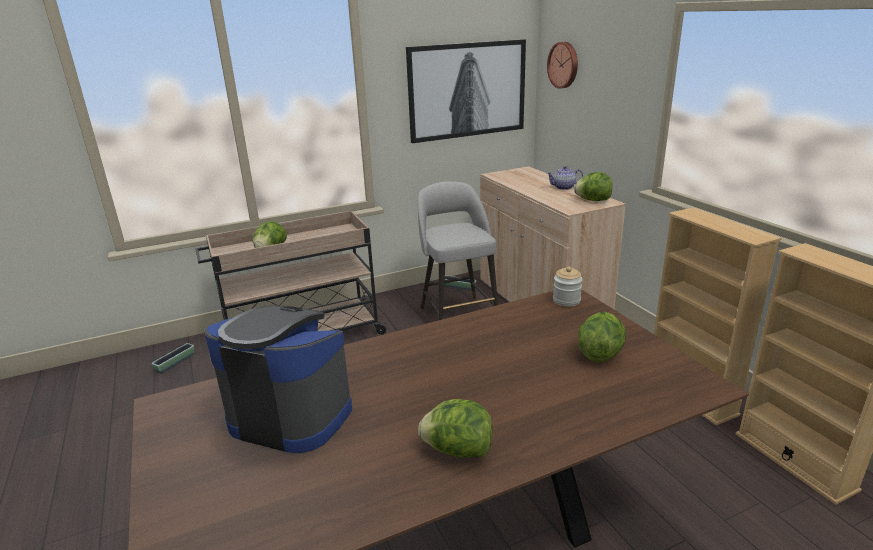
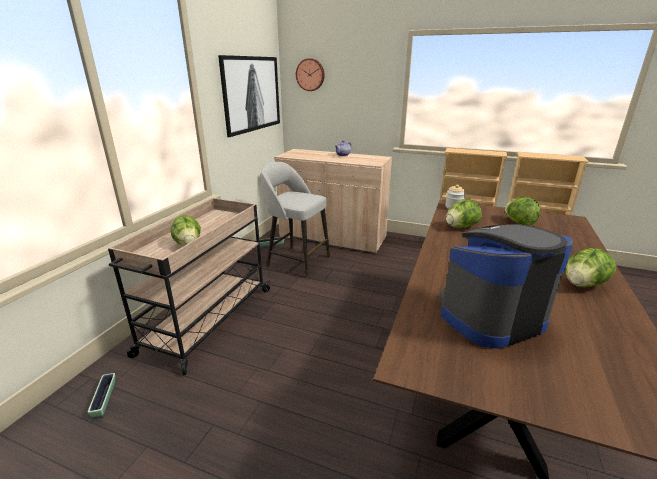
camera: 45 degrees left, 0 degrees up
lettuce [574,172,612,201] -> lettuce moved to [446,200,482,228]

